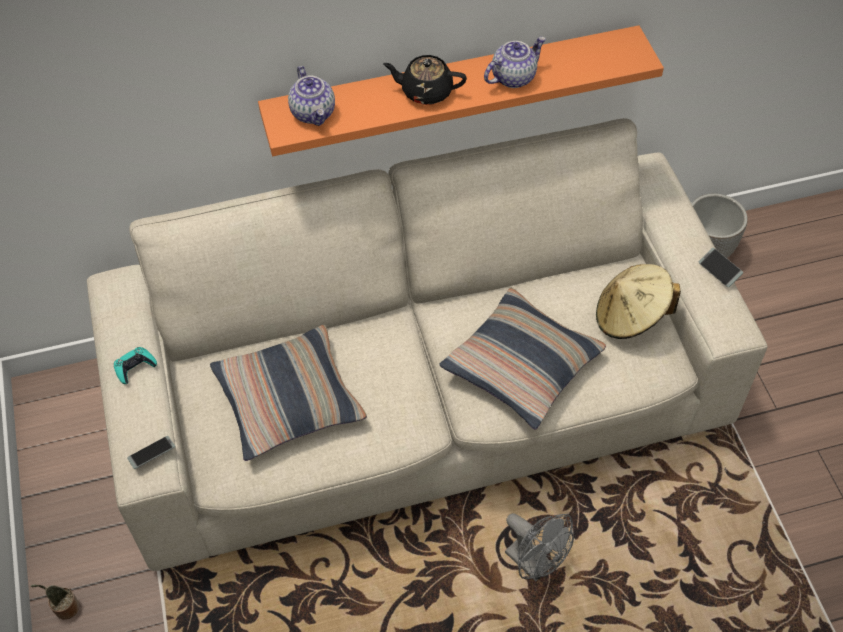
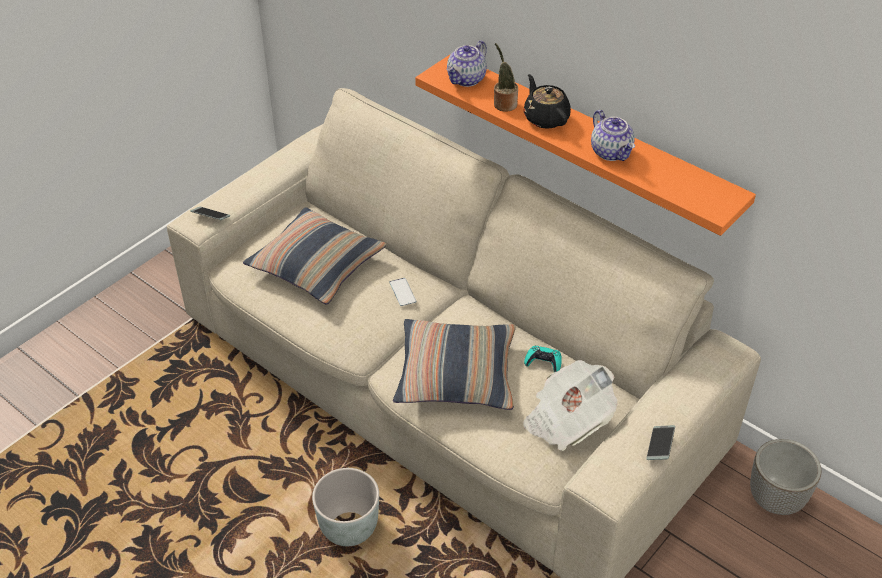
camera: 55 degrees right, 10 degrees down
potted plant [31,585,79,619] -> potted plant moved to [494,43,518,112]
turquoise game controller [114,347,157,384] -> turquoise game controller moved to [524,346,562,372]
teapot [484,37,546,88] -> teapot turned 45 degrees clockwise [591,110,635,161]
grey fan [505,513,574,582] -> grey planter [312,468,379,546]
beige hat [596,264,681,339] -> newspaper [523,360,617,451]
none -> phone [389,278,416,306]

